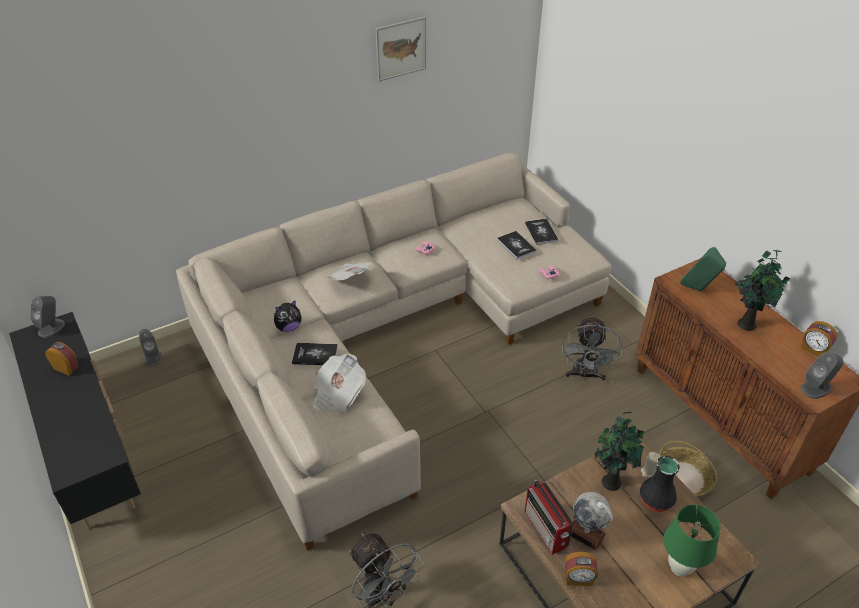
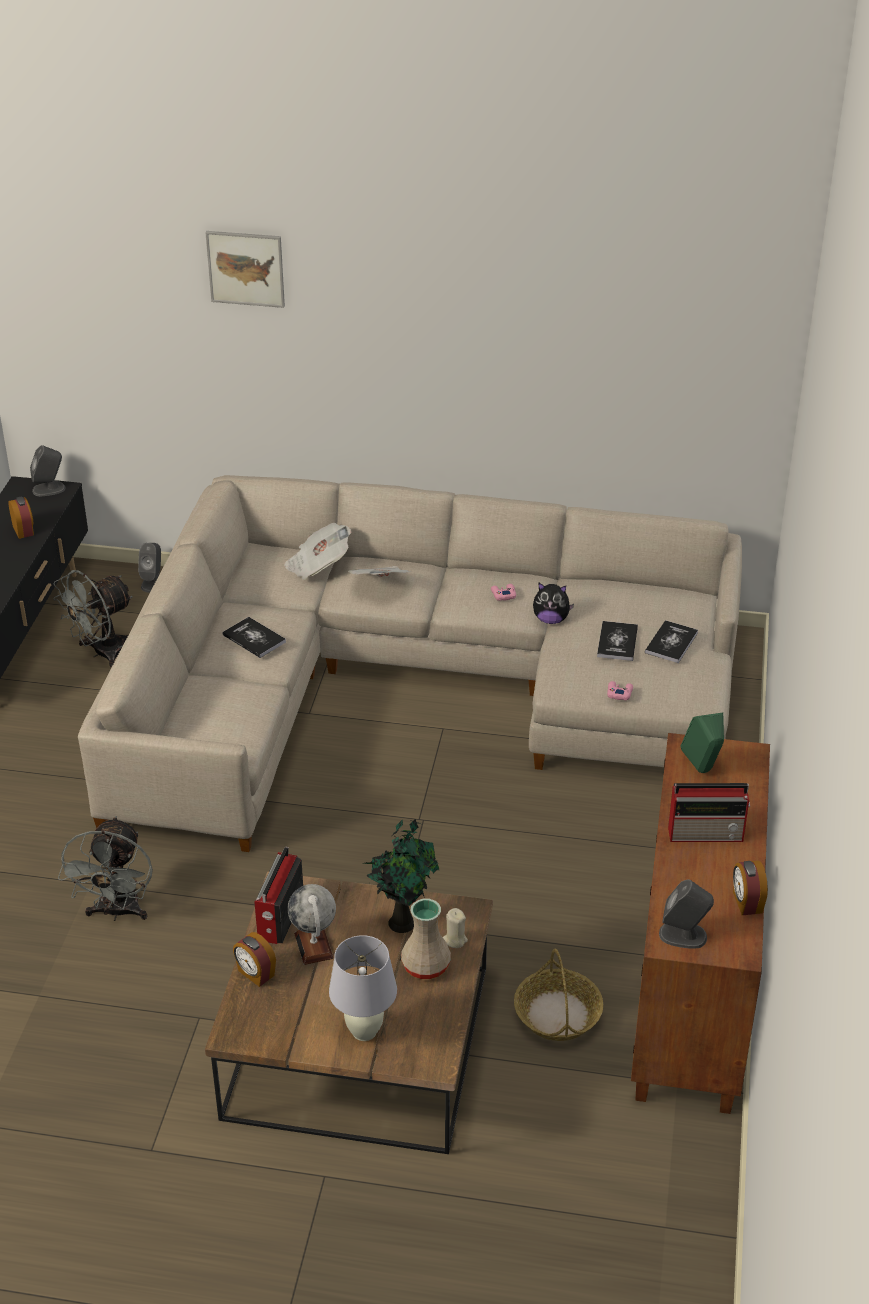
camera: 40 degrees right, 5 degrees down
plush toy [274,301,302,332] -> plush toy moved to [533,583,574,624]
newspaper [313,354,366,413] -> newspaper moved to [284,523,352,580]
picture [375,17,426,82] -> picture moved to [205,231,285,308]
grey fan [562,315,622,381] -> grey fan moved to [53,570,133,668]
black vase [640,456,680,512] -> beige vase [401,899,451,979]
green table lamp [663,504,720,576] -> white table lamp [329,935,397,1041]
potted plant [735,250,790,331] -> radio [668,783,750,842]

